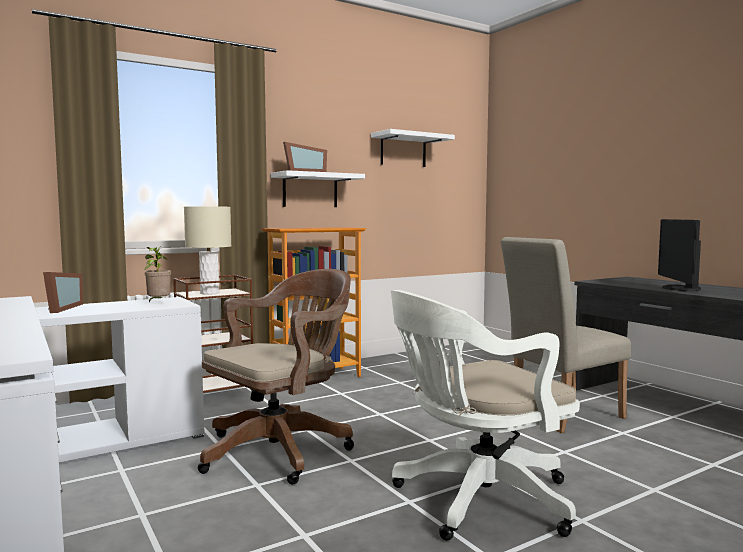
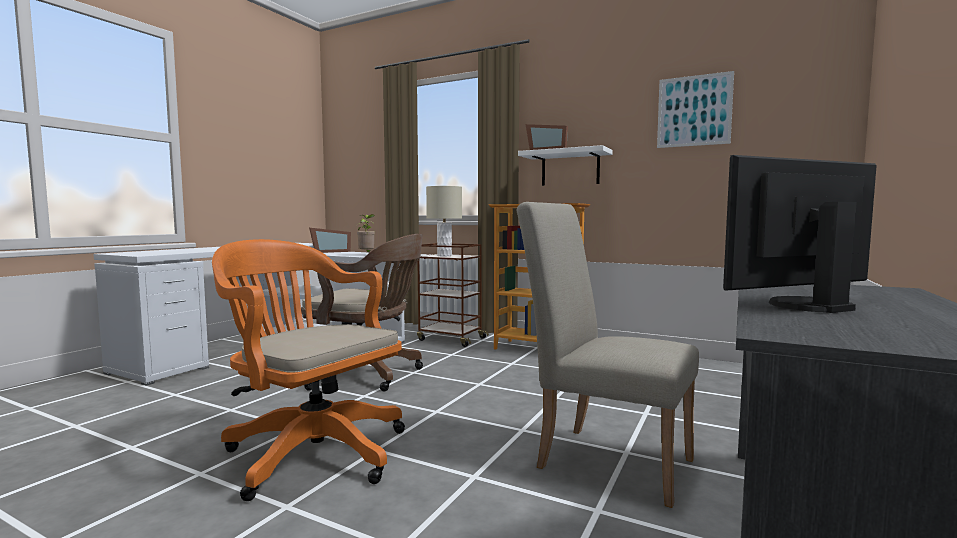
camera: 60 degrees right, 0 degrees up
white shelf [371,129,455,167] -> picture [657,71,734,148]
white office chair [391,290,580,540] -> orange office chair [212,239,405,501]

